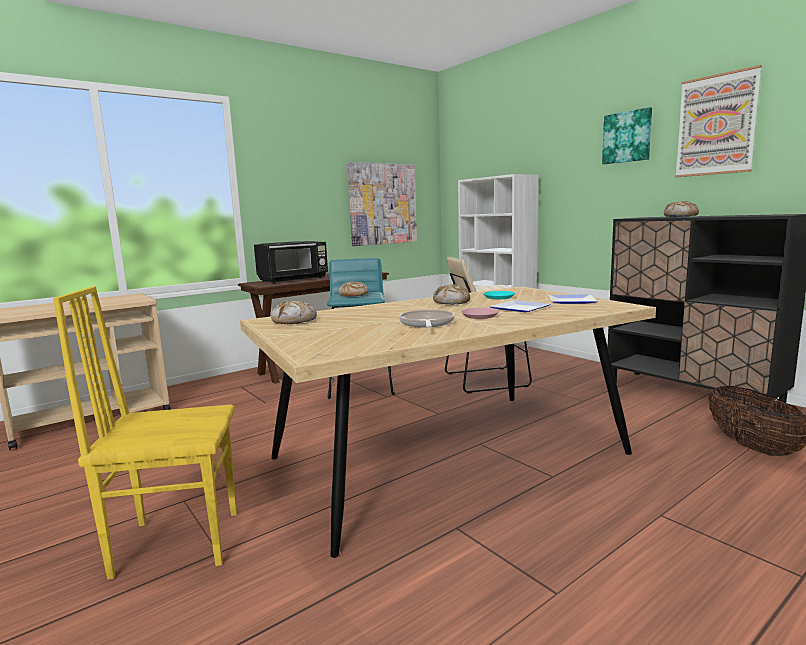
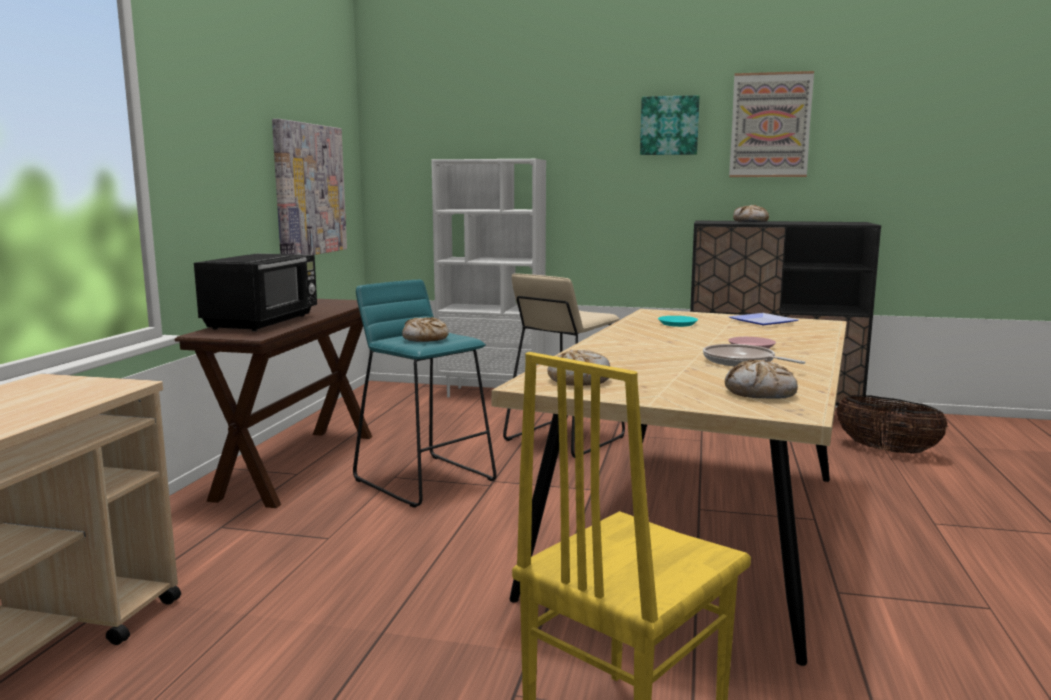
camera: 40 degrees left, 0 degrees up
bread [433,284,470,304] -> bread moved to [725,359,798,399]
plate [489,300,551,312] -> none

